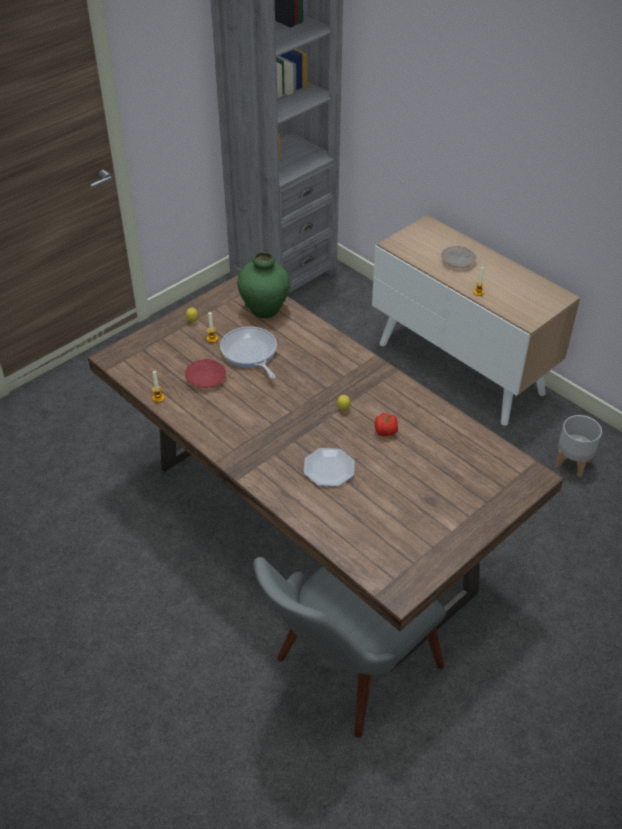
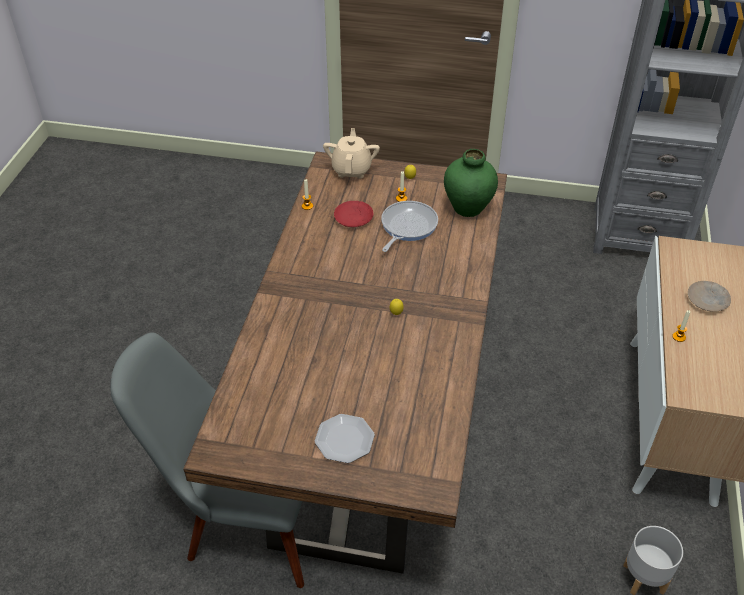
camera: 55 degrees right, 0 degrees up
plate [304,448,355,487] -> plate moved to [315,414,375,463]
tomato [375,413,398,436] -> none
none -> beige teapot [323,128,380,178]

